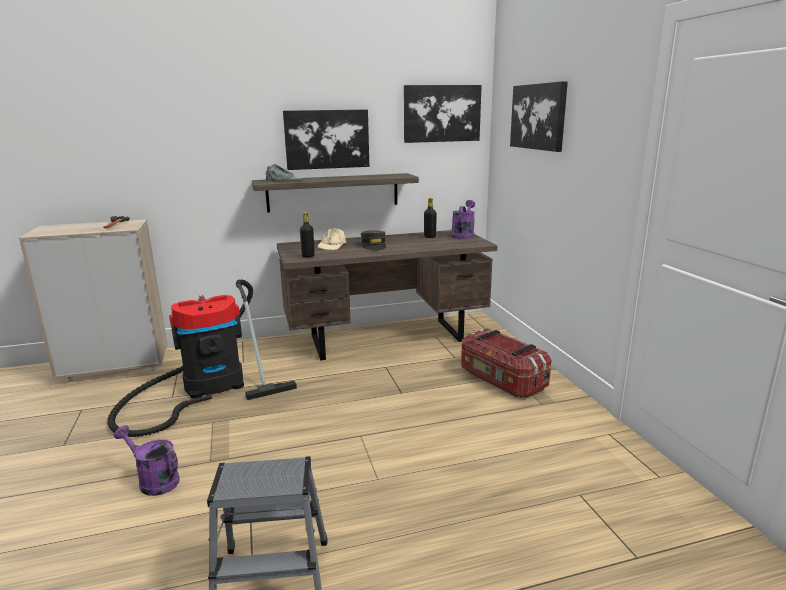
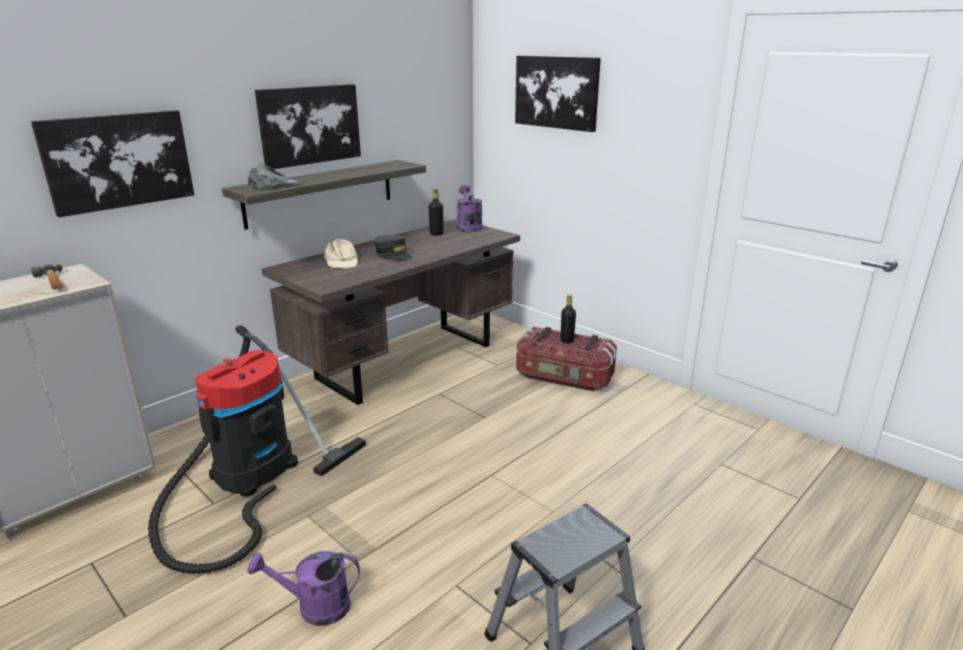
camera: 30 degrees left, 5 degrees up
black bottle [300,212,315,258] -> black bottle moved to [560,294,576,343]
picture [404,85,482,143] -> picture moved to [31,110,194,217]

